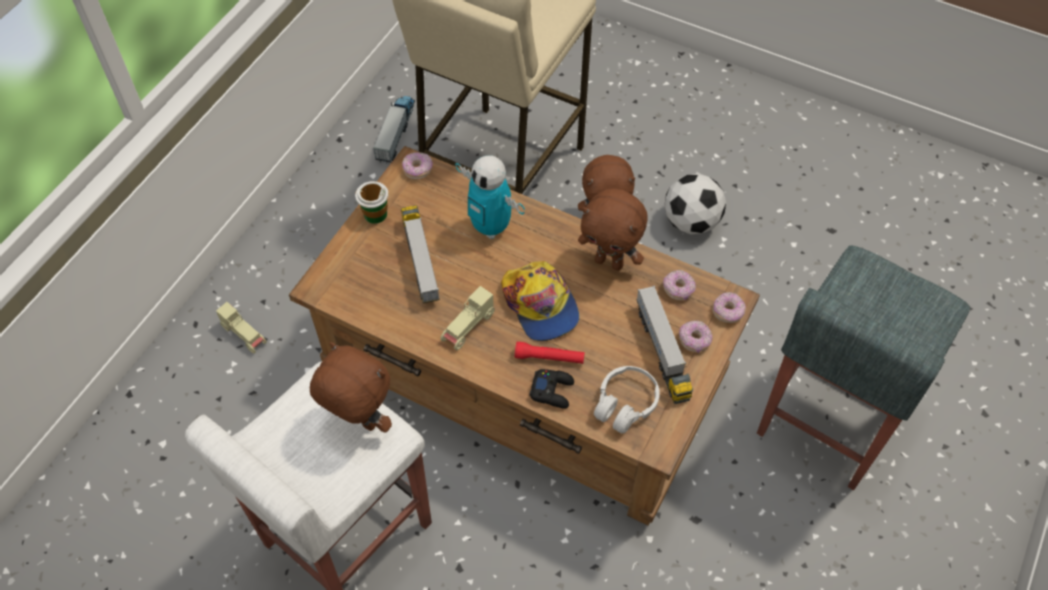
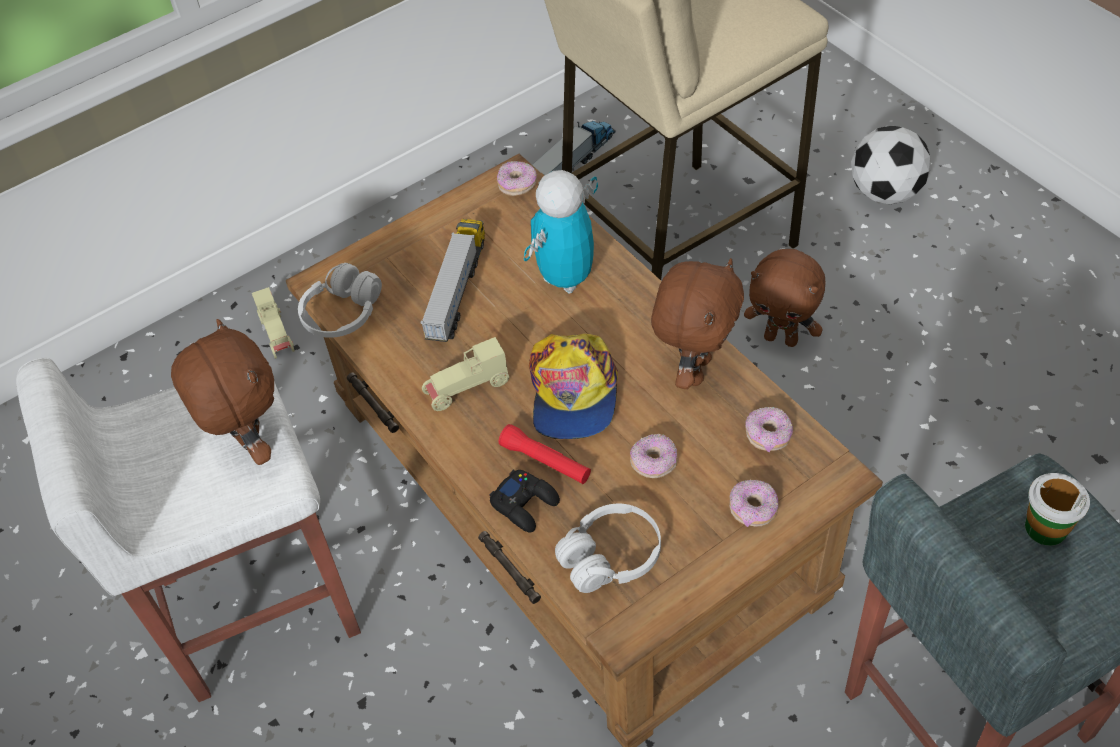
camera: 30 degrees right, 5 degrees down
cup [355,181,388,224] -> cup moved to [1025,473,1090,546]
toy robot [455,155,525,239] -> toy robot turned 60 degrees clockwise [523,170,598,293]
brown plush toy [578,188,647,271] -> brown plush toy turned 120 degrees counterclockwise [651,258,744,389]
toy truck [636,286,693,404] -> none
football [664,174,726,235] -> football moved to [851,126,931,205]
donut [712,292,746,323] -> donut moved to [630,434,678,478]
none -> white headphones [298,263,382,338]

